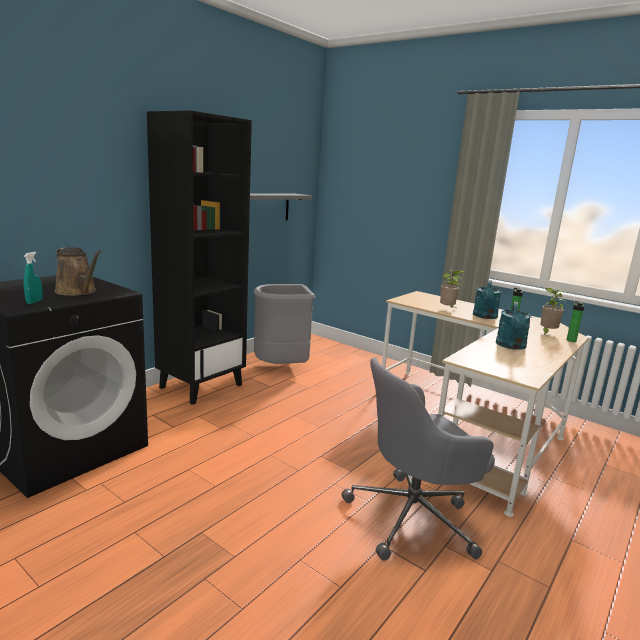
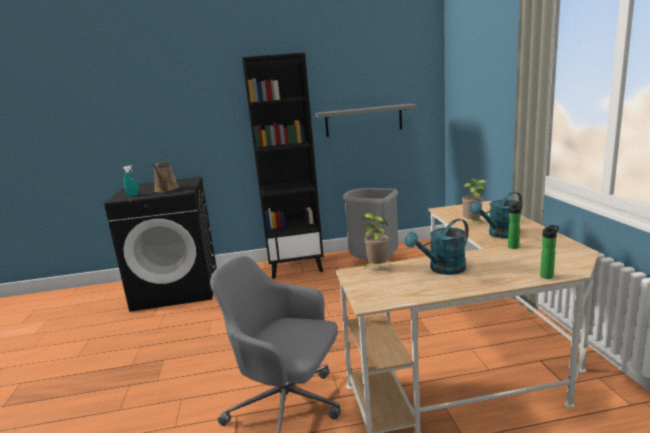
camera: 45 degrees right, 0 degrees up
potted plant [540,288,567,335] -> potted plant moved to [358,213,389,268]

